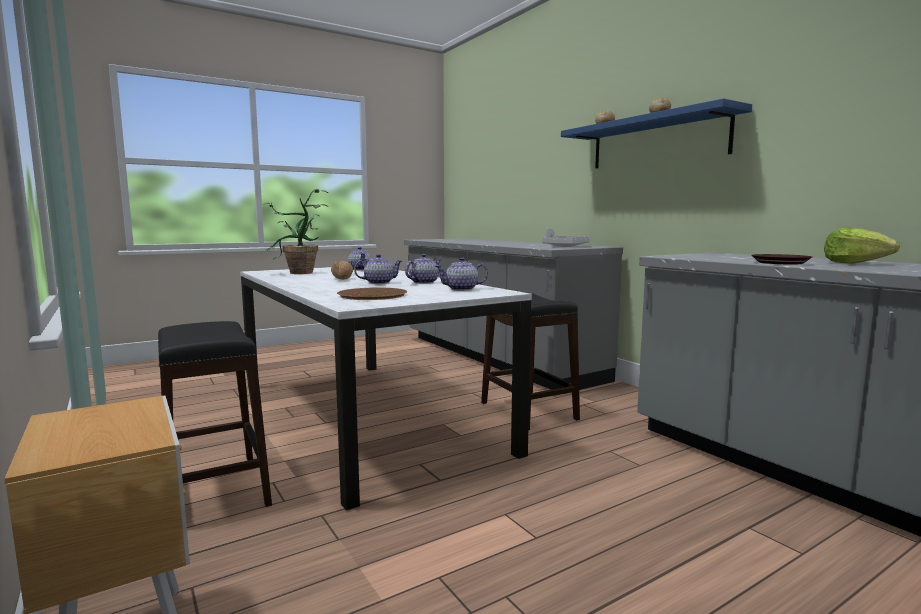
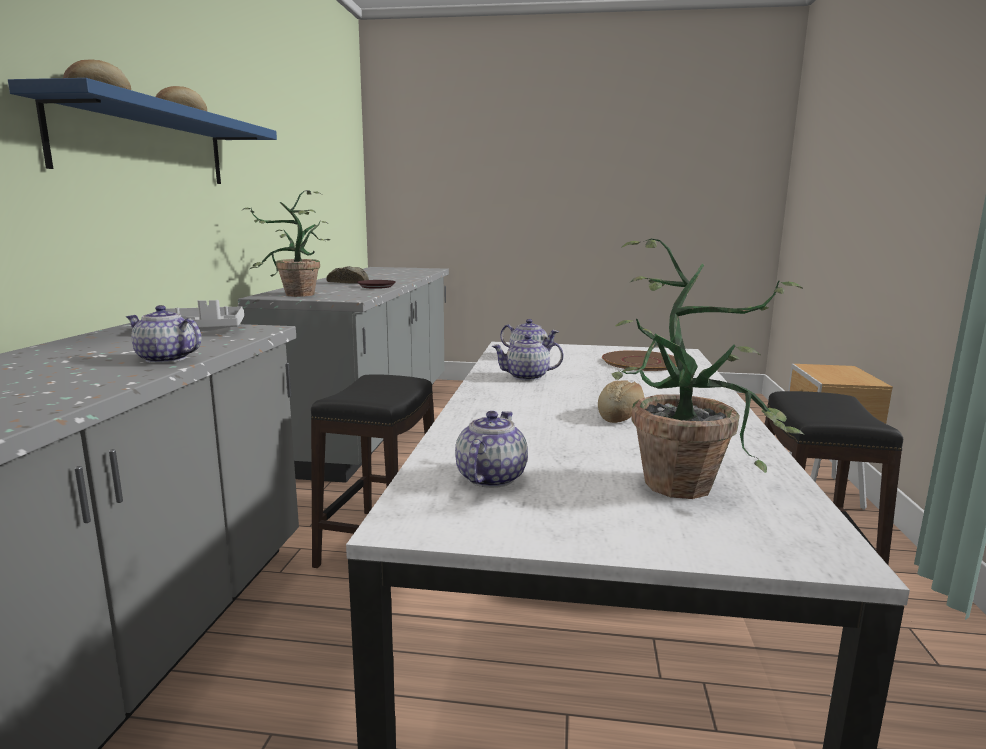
camera: 140 degrees left, 5 degrees up
teapot [354,254,402,284] -> teapot moved to [126,305,201,363]
lettuce [824,228,900,264] -> bread [326,266,369,283]
none -> potted plant [241,190,330,297]

